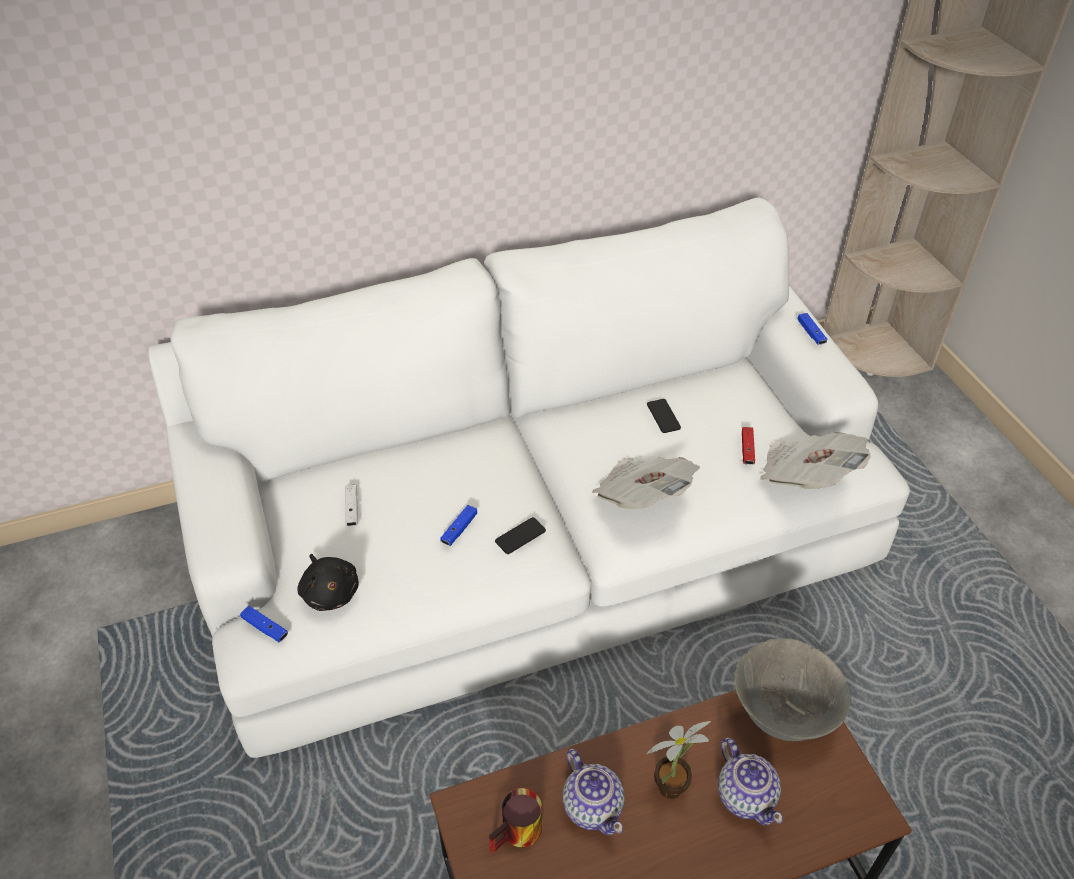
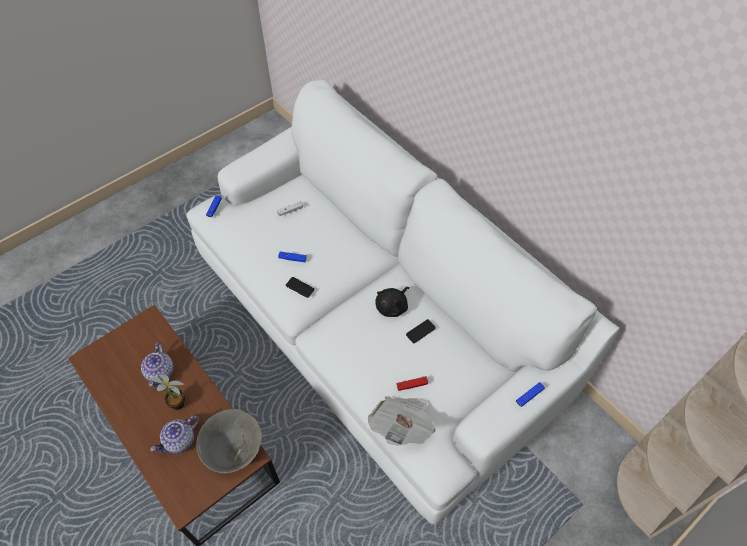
camera: 70 degrees right, 10 degrees up
black plush toy [298,554,359,611] -> black plush toy moved to [375,287,409,317]
mug [489,788,542,853] -> none
teapot [563,749,625,835] -> teapot turned 45 degrees counterclockwise [141,342,174,387]
newspaper [592,457,700,509] -> none

